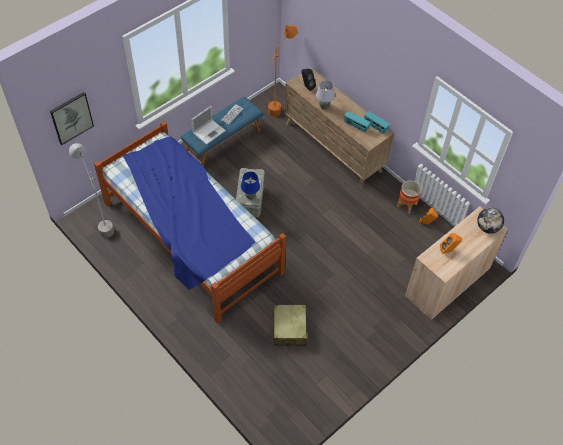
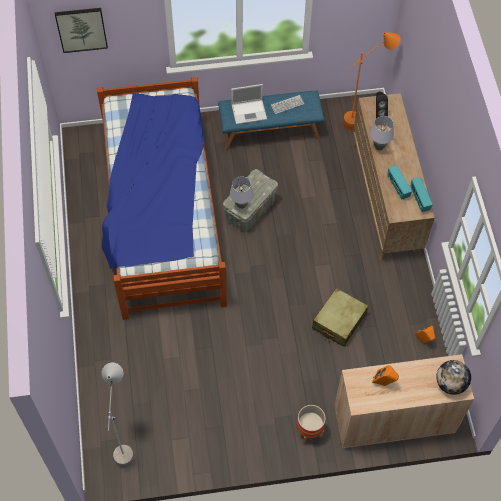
camera: 35 degrees right, 5 degrees up
grey floor lamp [69,143,114,238] -> grey floor lamp moved to [102,363,134,468]
blue table lamp [241,172,260,200] -> grey table lamp [230,176,253,209]
beige suitcase [272,305,307,346] -> beige suitcase moved to [312,288,368,347]
planter [397,181,422,214] -> planter moved to [296,405,326,444]

